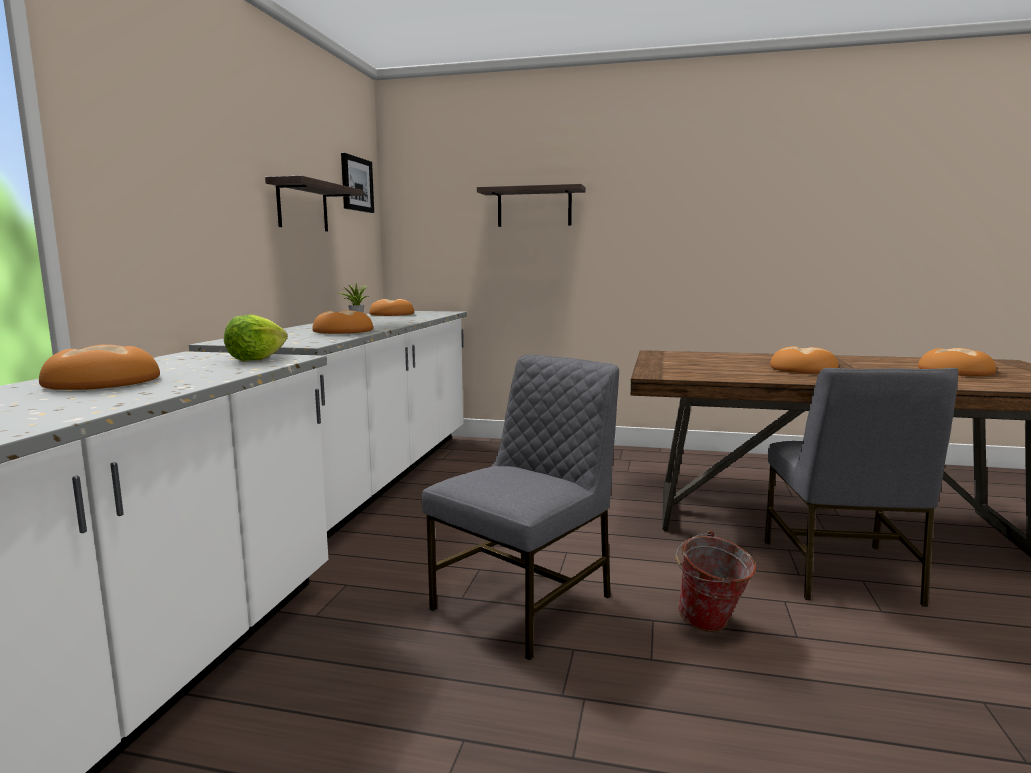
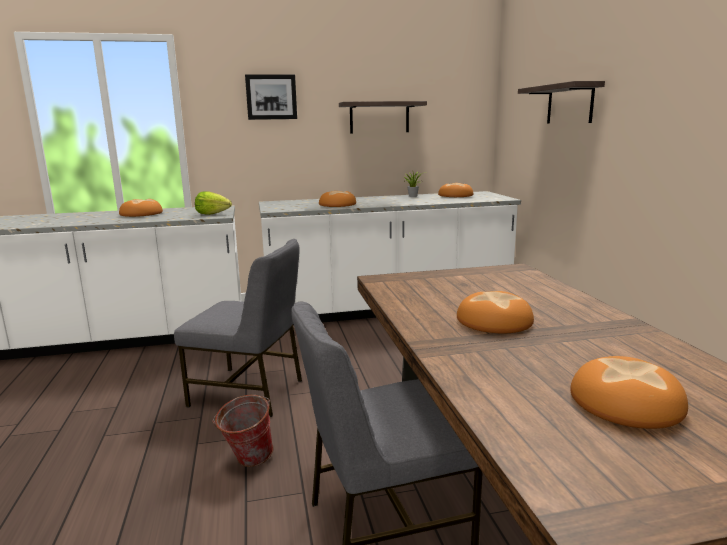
camera: 65 degrees right, 5 degrees up
picture [341,153,374,213] -> picture moved to [245,74,297,120]

